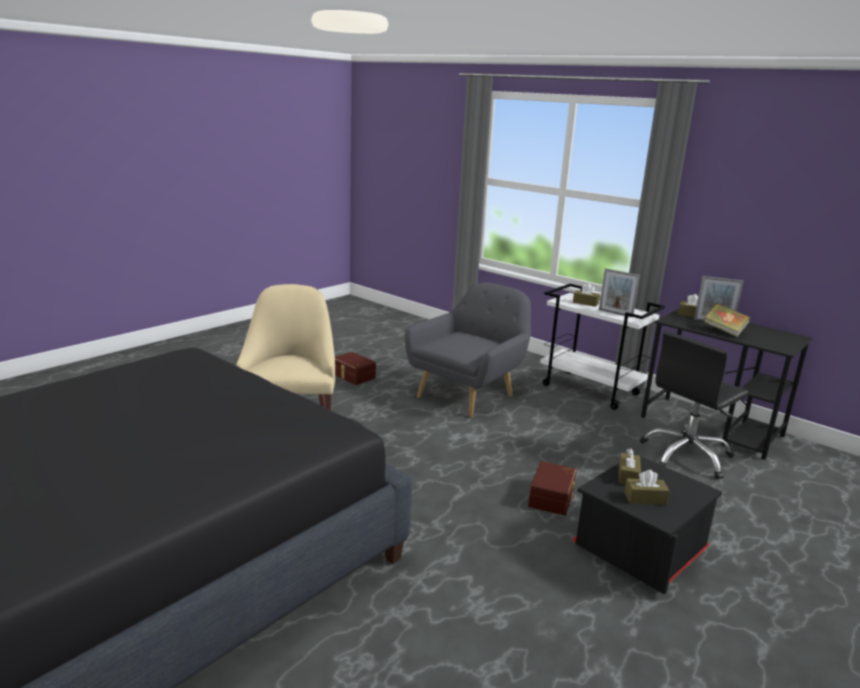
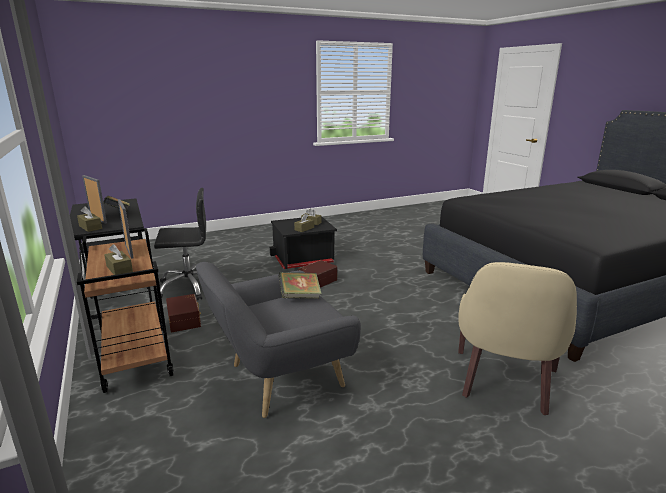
camera: 155 degrees left, 0 degrees up
brown storage box [335,352,376,385] -> brown storage box moved to [166,294,201,333]
white cart [540,284,665,410] -> brown cart [77,228,173,393]
none -> book [278,272,322,299]

